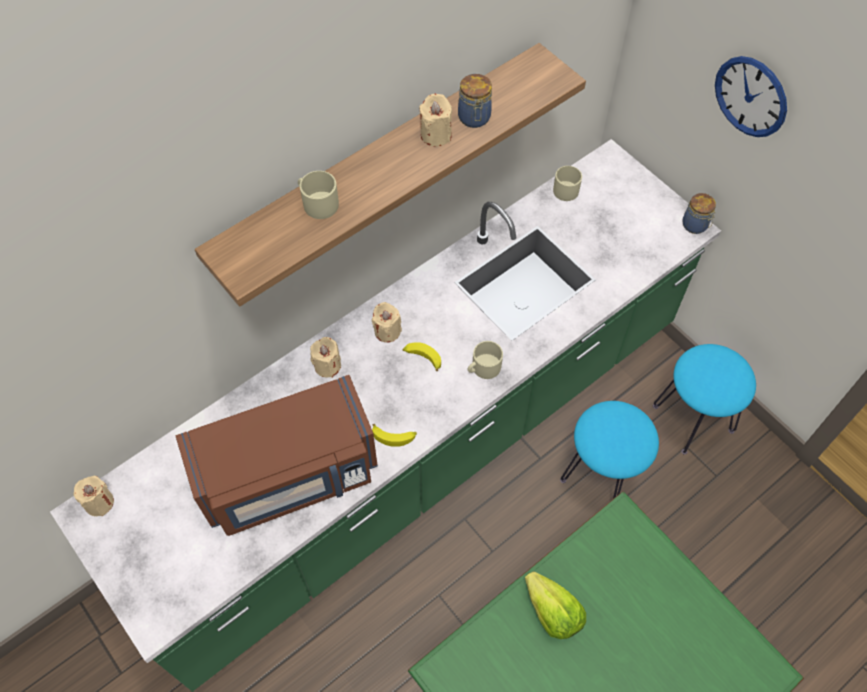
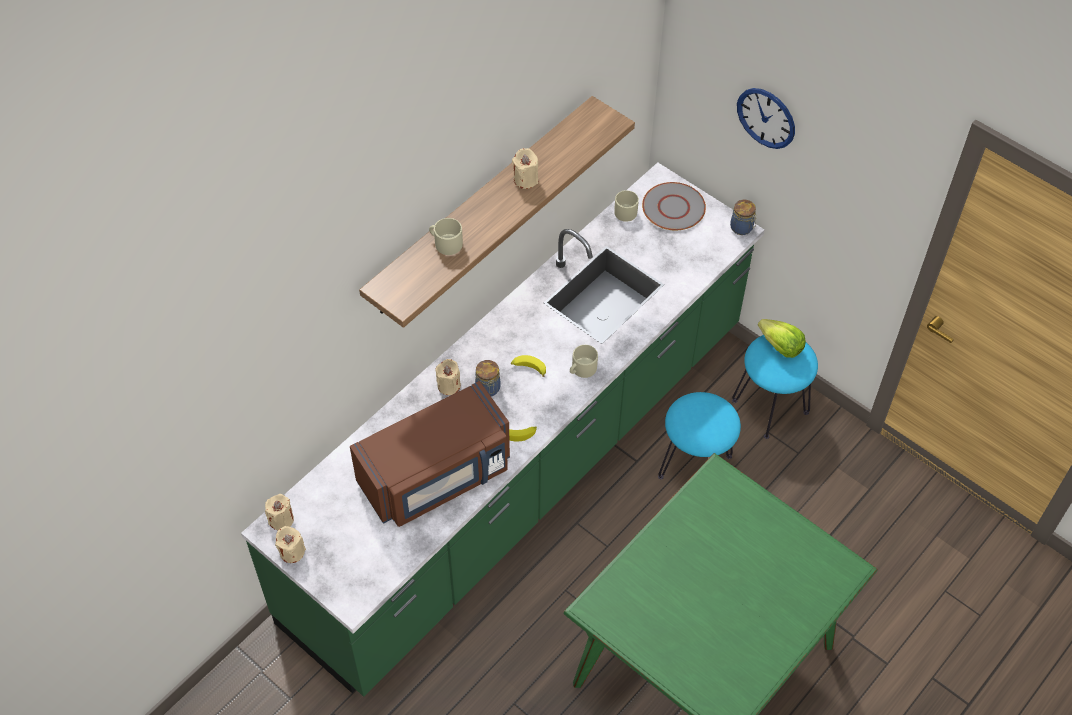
camera: 10 degrees left, 5 degrees down
beige candle [372,302,402,343] -> beige candle moved to [275,526,306,563]
jar [458,74,492,128] -> jar moved to [475,360,501,397]
lettuce [525,571,586,639] -> lettuce moved to [758,319,806,358]
none -> grey plate [642,182,706,230]

